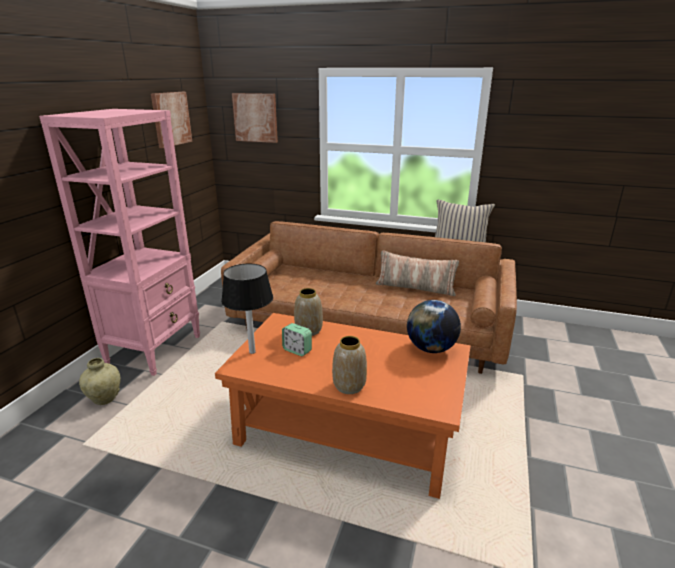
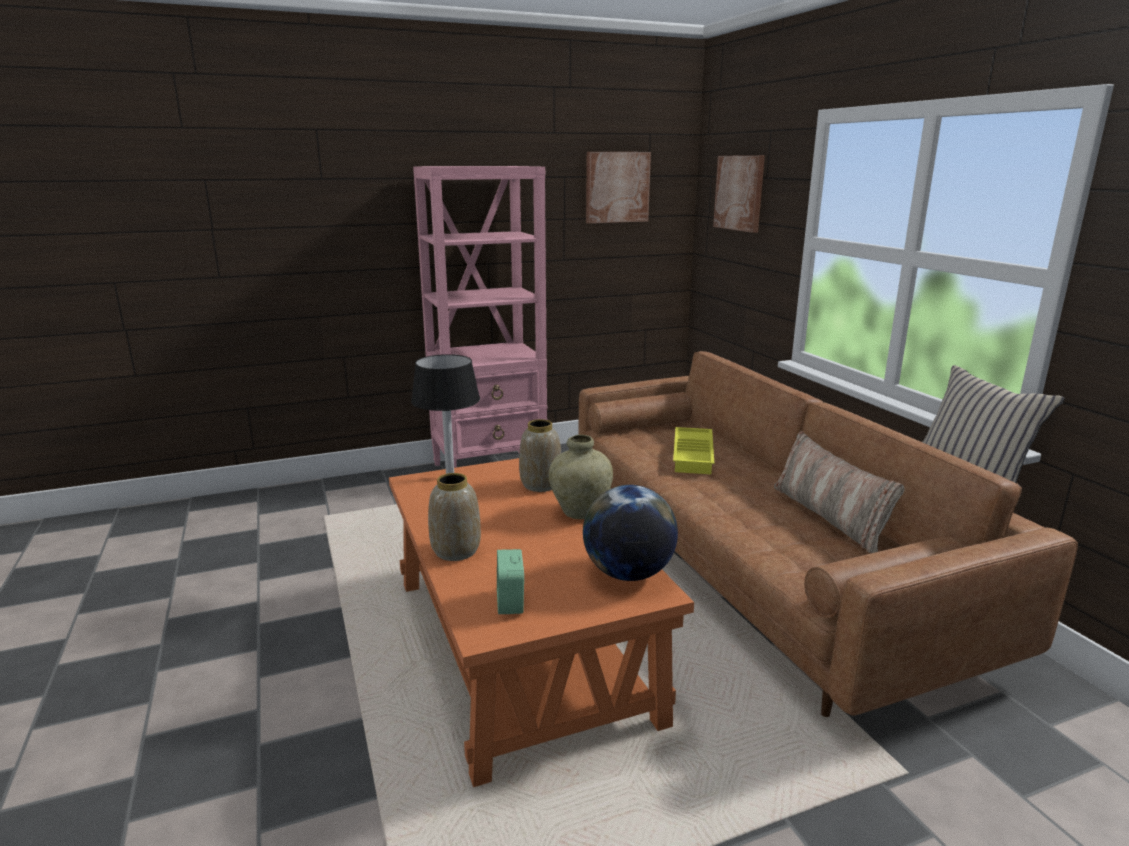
camera: 50 degrees right, 5 degrees down
beige vase [79,358,120,405] -> beige vase moved to [549,435,613,519]
alarm clock [282,323,312,356] -> alarm clock moved to [497,549,524,614]
none -> yellow tray [673,427,714,474]

